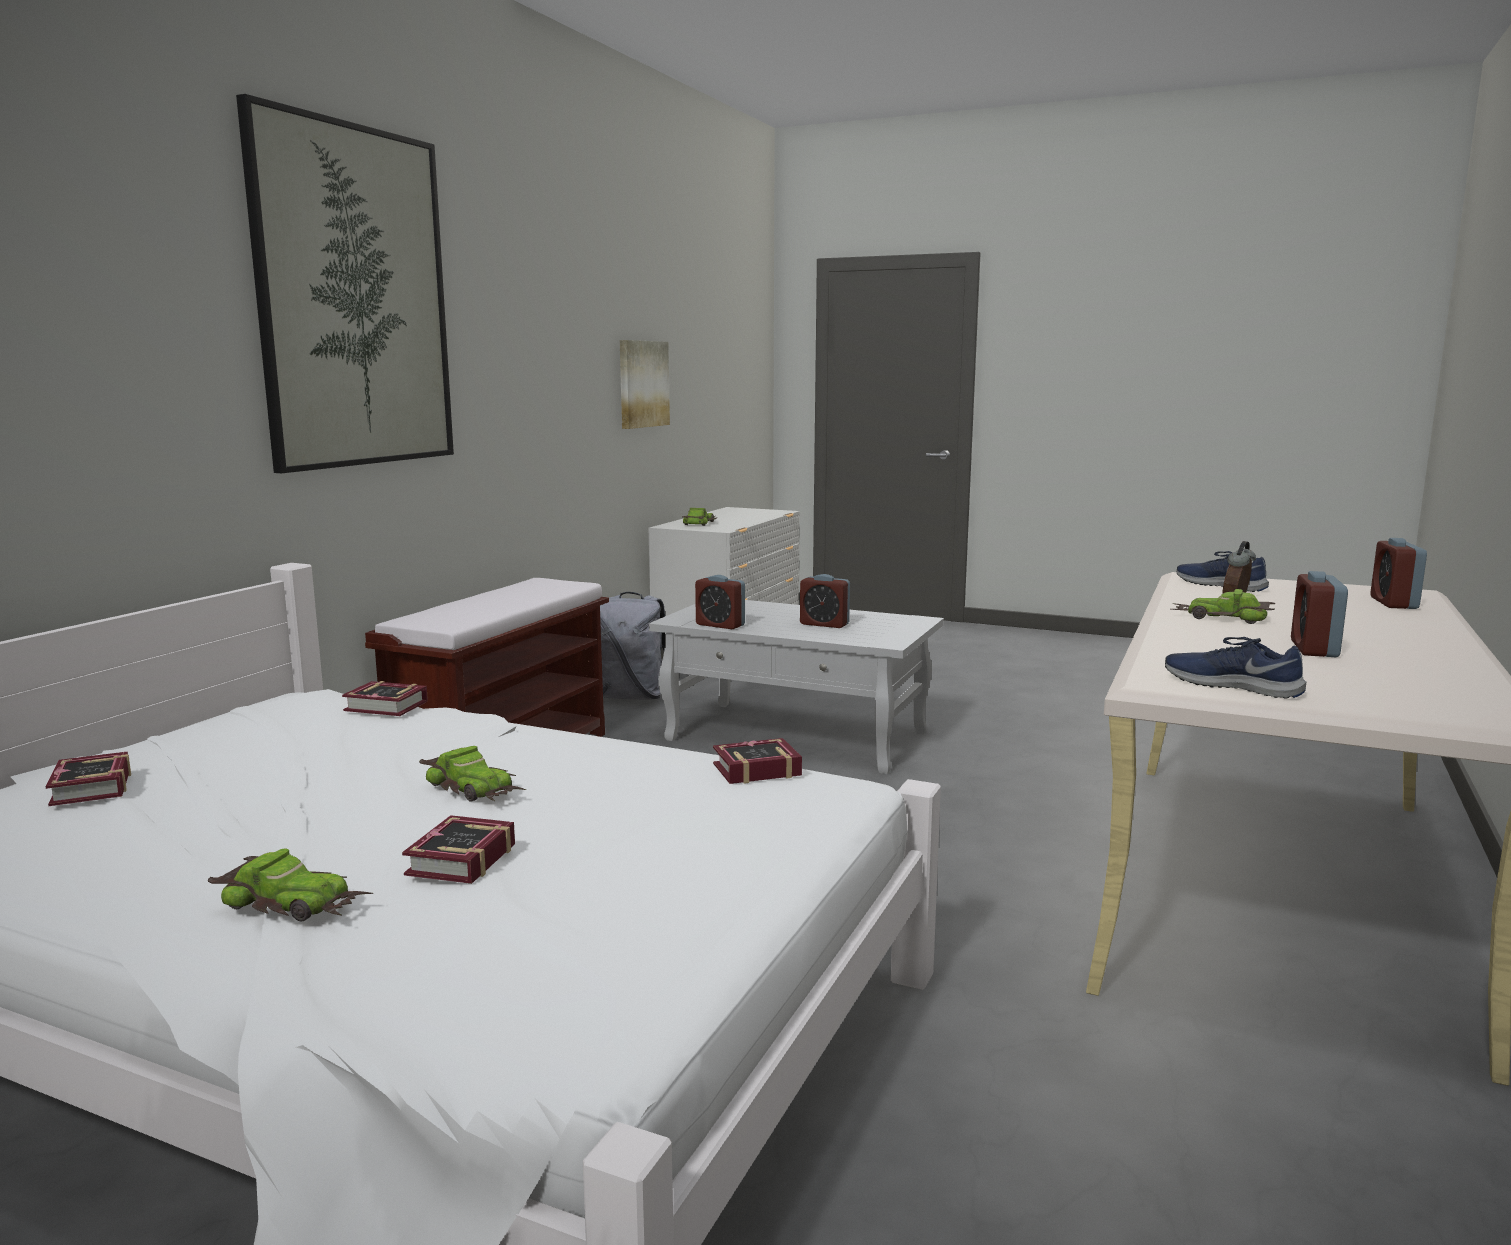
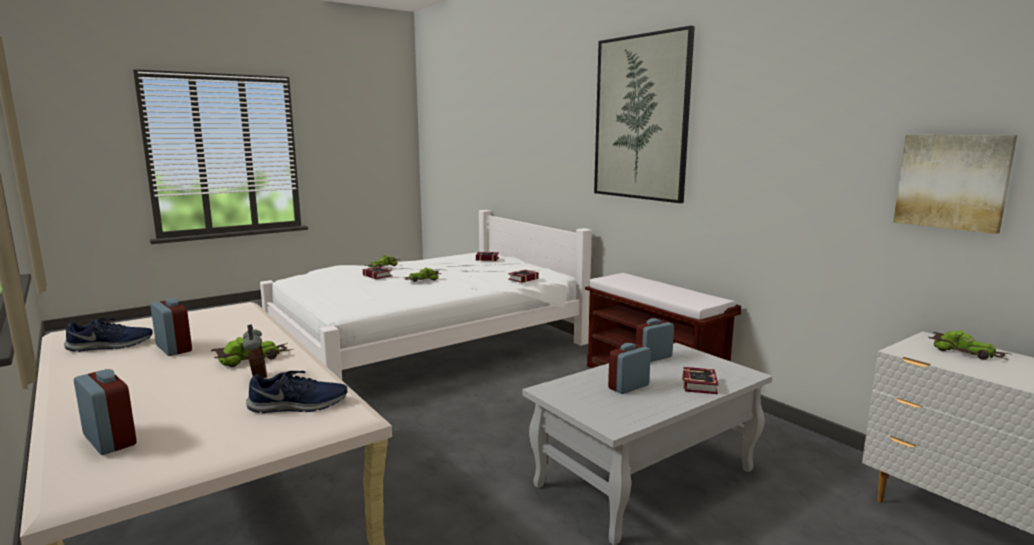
camera: 120 degrees right, 0 degrees up
grey backpack [600,592,665,700] -> none
book [713,738,802,784] -> book moved to [682,367,719,394]
blue shoe [1165,637,1306,699] -> blue shoe moved to [64,318,153,352]

